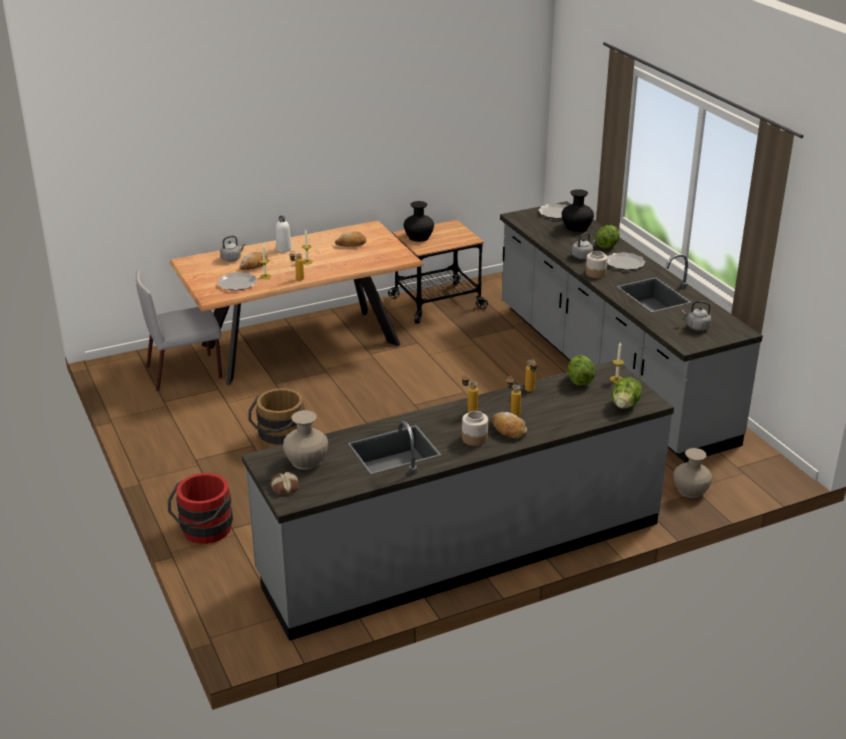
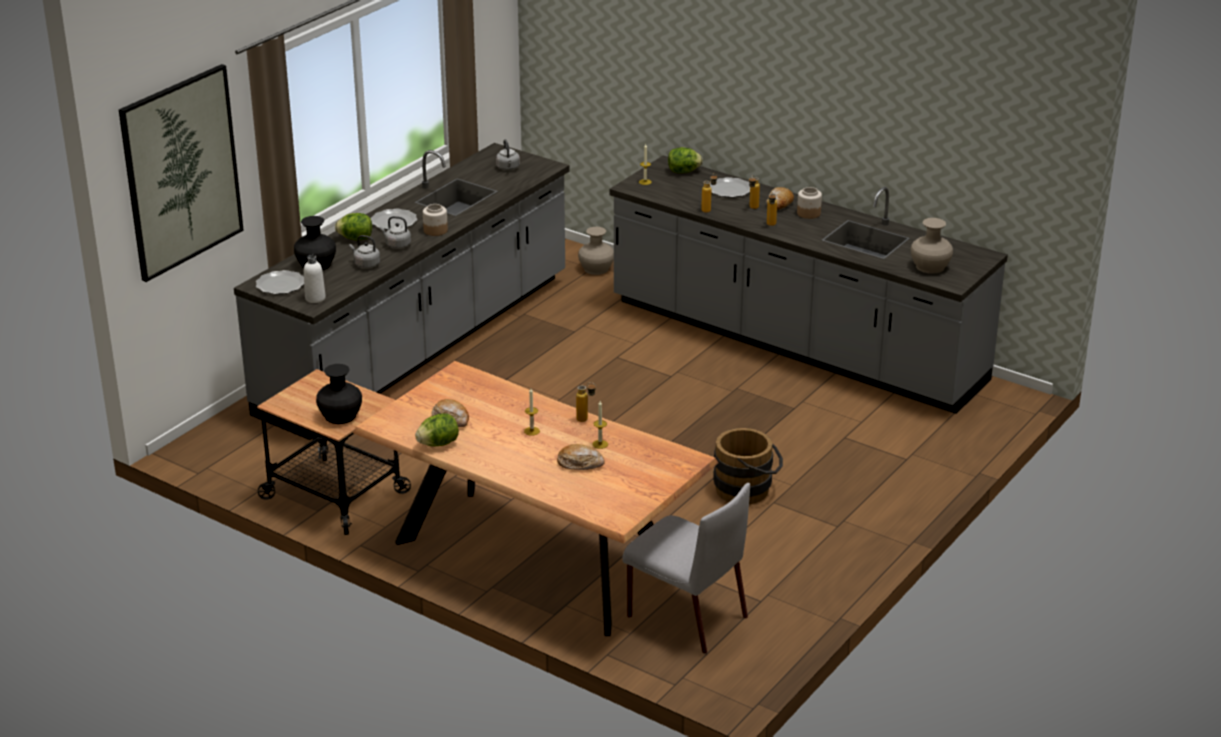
camera: 120 degrees left, 0 degrees up
red bucket [168,473,233,544] -> none
plate [217,272,257,291] -> plate moved to [710,177,750,198]
grey kettle [220,236,246,261] -> grey kettle moved to [349,235,380,269]
bread [270,472,299,494] -> none
white bottle [276,216,292,252] -> white bottle moved to [304,255,326,303]
lettuce [567,355,595,386] -> lettuce moved to [415,413,459,447]
none -> picture [119,64,244,282]

